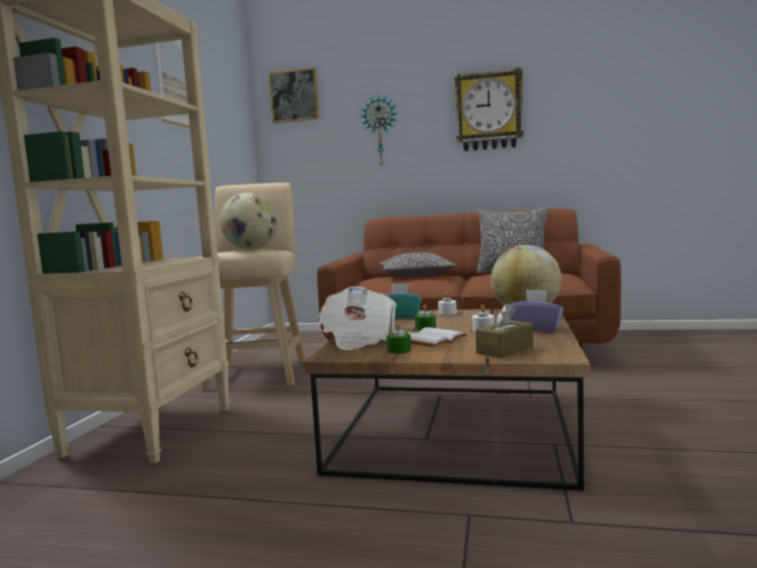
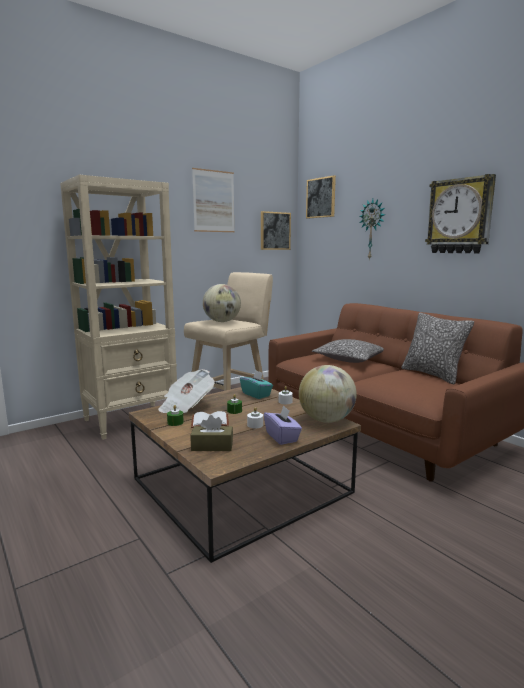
camera: 40 degrees right, 5 degrees up
none -> picture [261,211,291,250]

